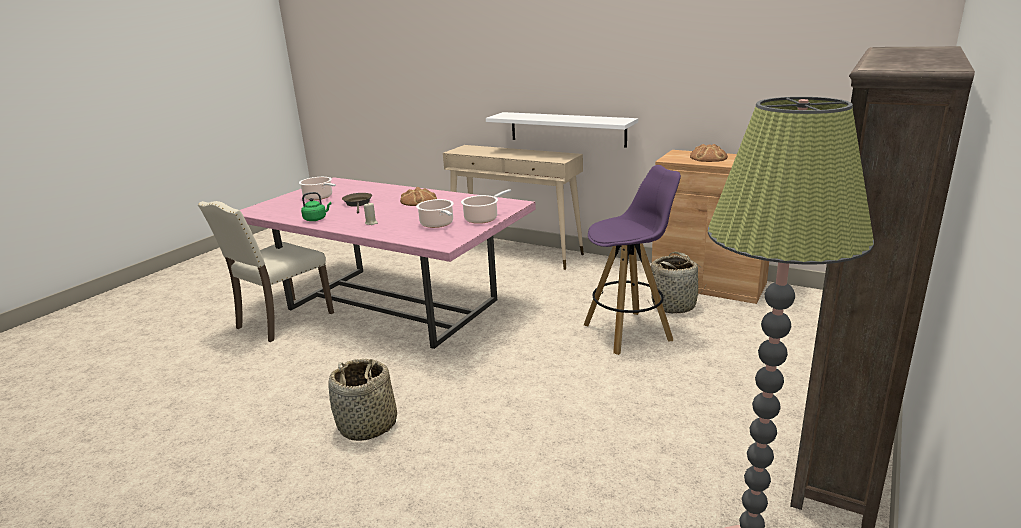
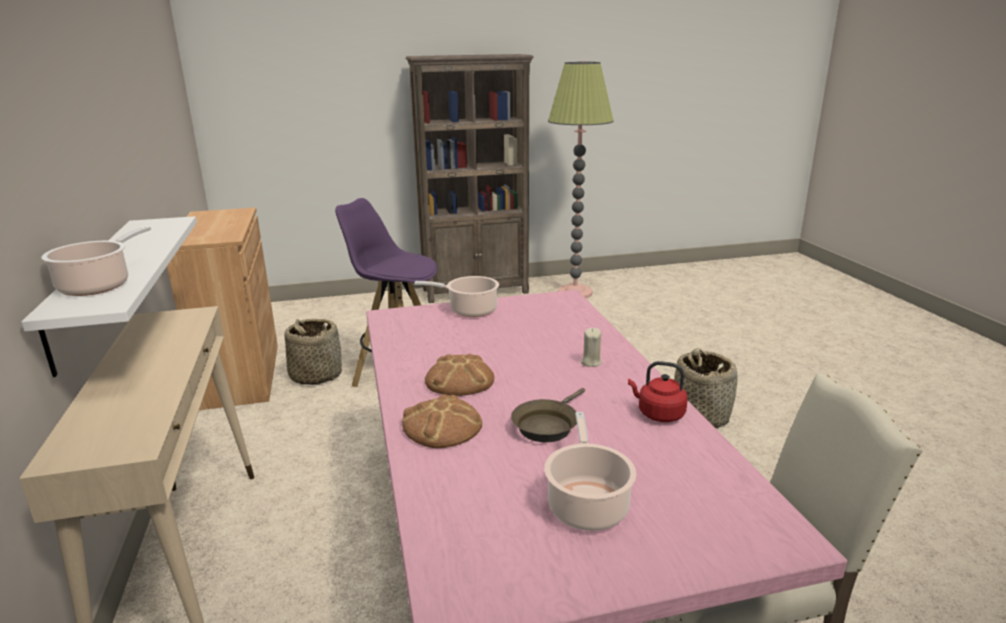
camera: 135 degrees left, 0 degrees up
green kettle [301,192,332,221] -> red kettle [628,361,688,422]
cooking pot [416,199,454,228] -> cooking pot moved to [41,226,151,296]
bread [690,144,728,162] -> bread moved to [402,394,482,448]

